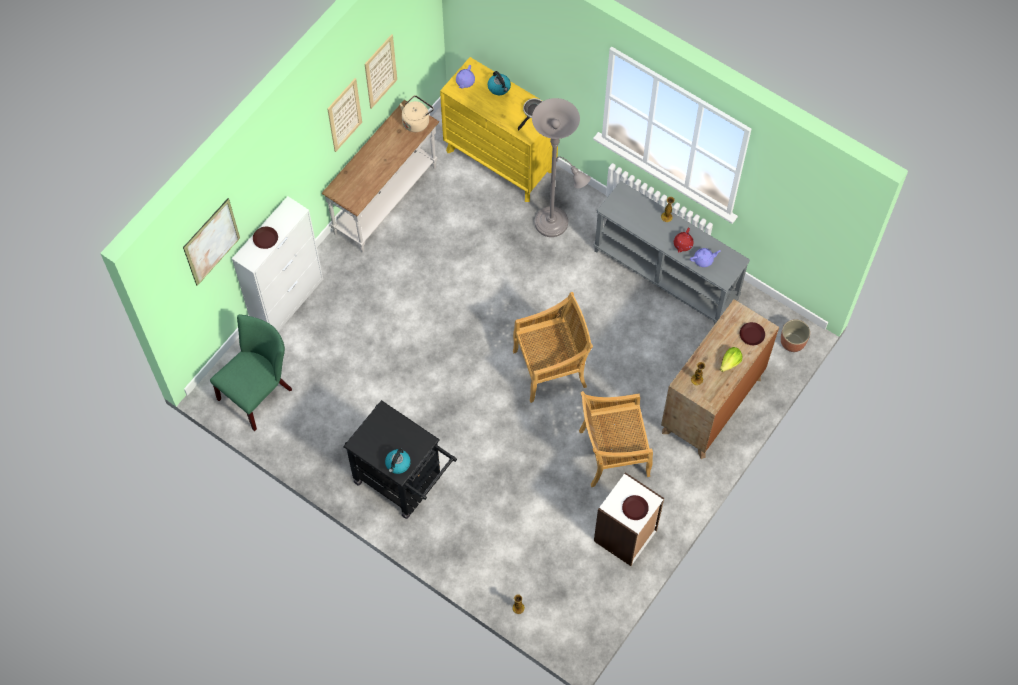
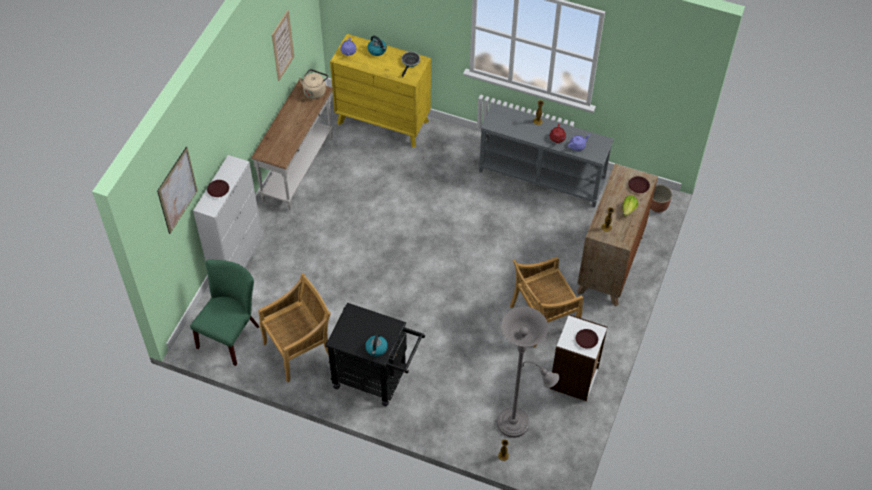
camera: 15 degrees left, 10 degrees down
picture [327,78,362,152] -> none
beige chair [513,292,593,403] -> beige chair moved to [258,273,331,383]
grey floor lamp [532,98,591,237] -> grey floor lamp moved to [497,307,559,438]

